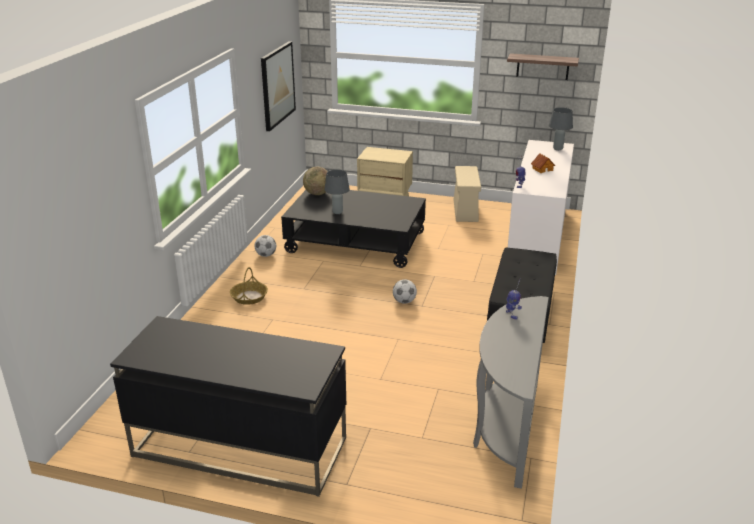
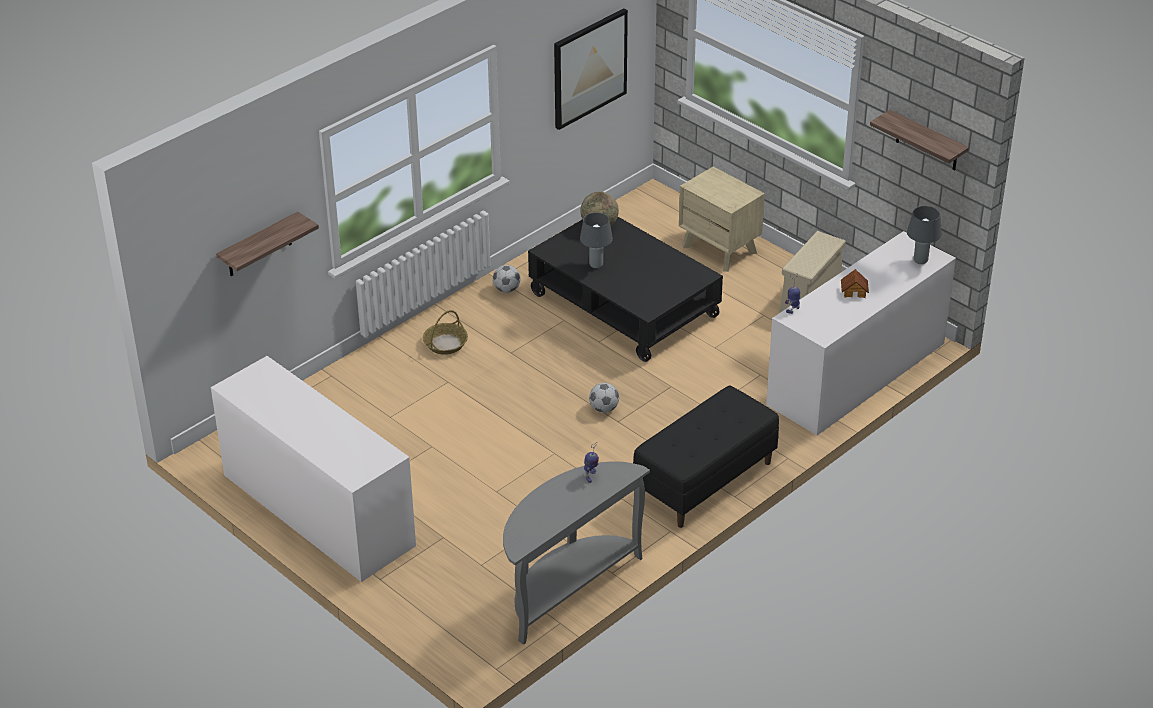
camera: 30 degrees right, 10 degrees up
black desk [110,316,346,497] -> dresser [211,356,416,582]
none -> shelf [216,212,319,276]

